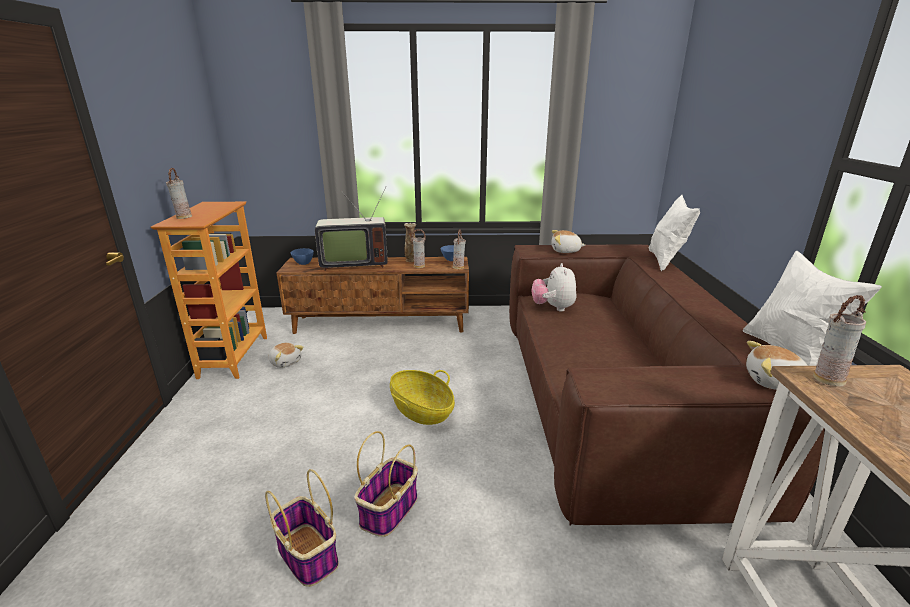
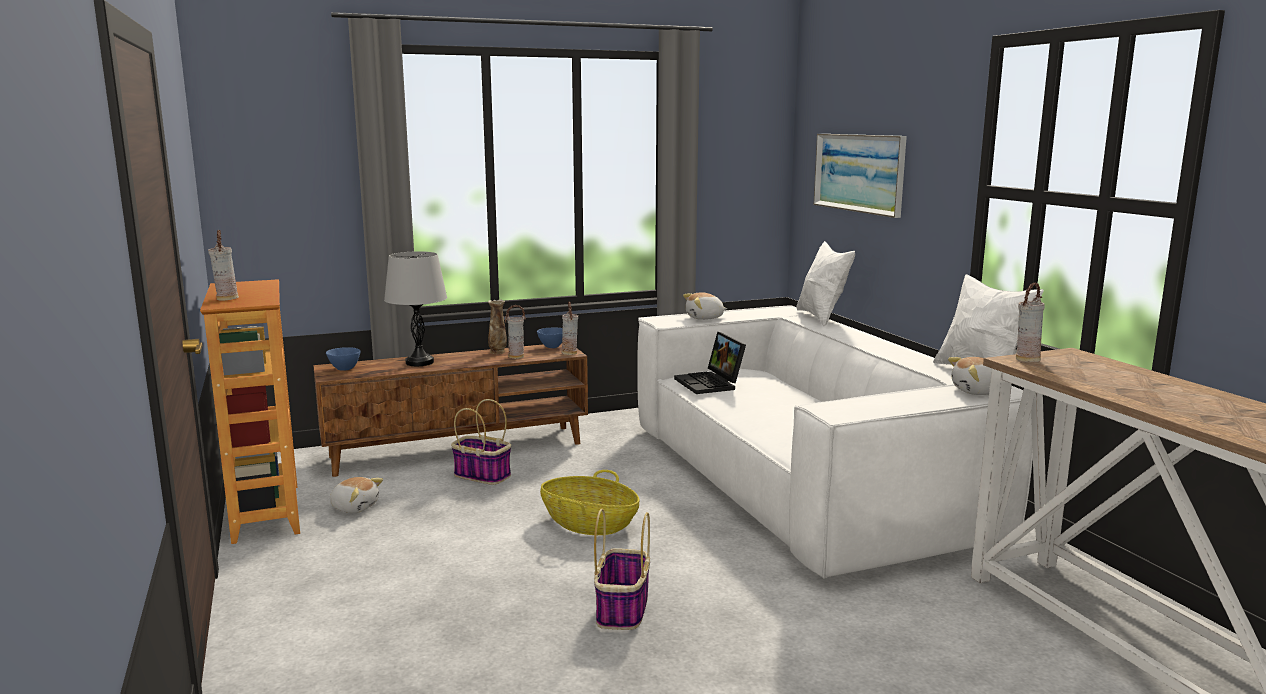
camera: 20 degrees left, 10 degrees down
basket [265,469,339,587] -> basket moved to [451,399,511,485]
television [315,186,388,271] -> grey table lamp [384,251,447,366]
brown sofa [509,245,825,526] -> white sofa [637,305,1033,579]
plush toy [531,263,576,312] -> laptop [674,332,746,394]
none -> picture [814,134,907,218]

